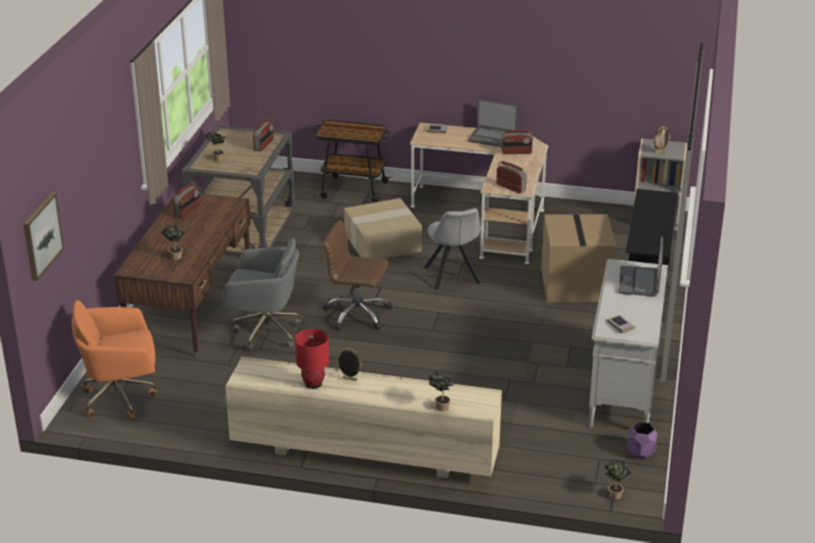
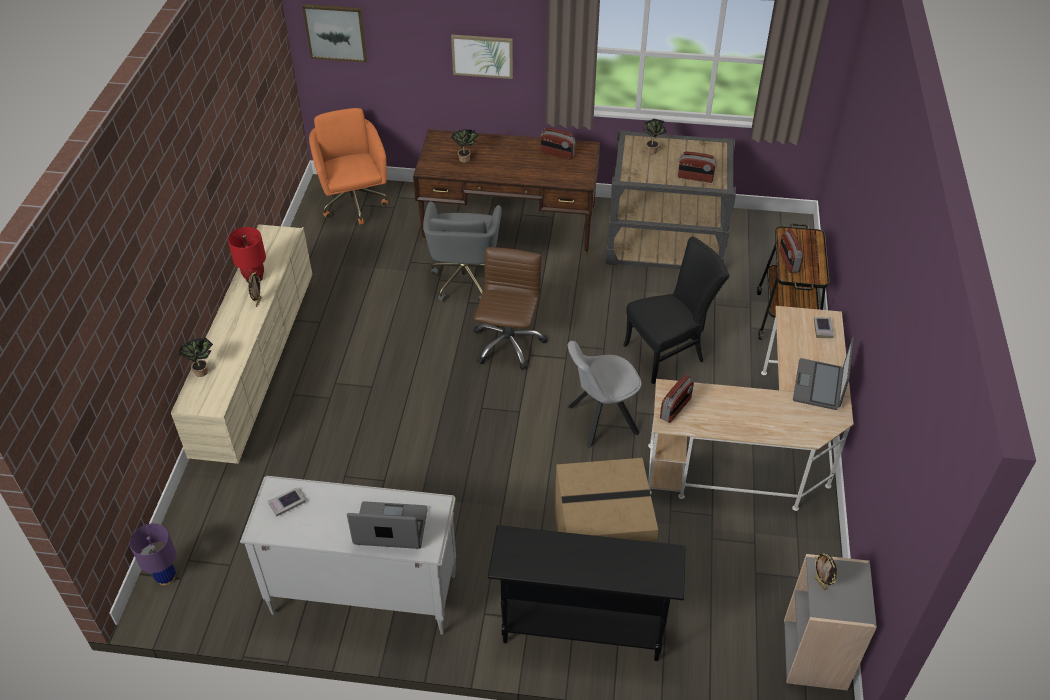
camera: 85 degrees right, 15 degrees up
cardboard box [344,198,422,259] -> black chair [623,237,730,384]
radio [501,129,534,154] -> radio moved to [779,228,804,273]
potted plant [604,459,632,500] -> purple table lamp [130,523,176,586]
purple planter [627,422,657,459] -> none
none -> picture [451,35,513,79]

